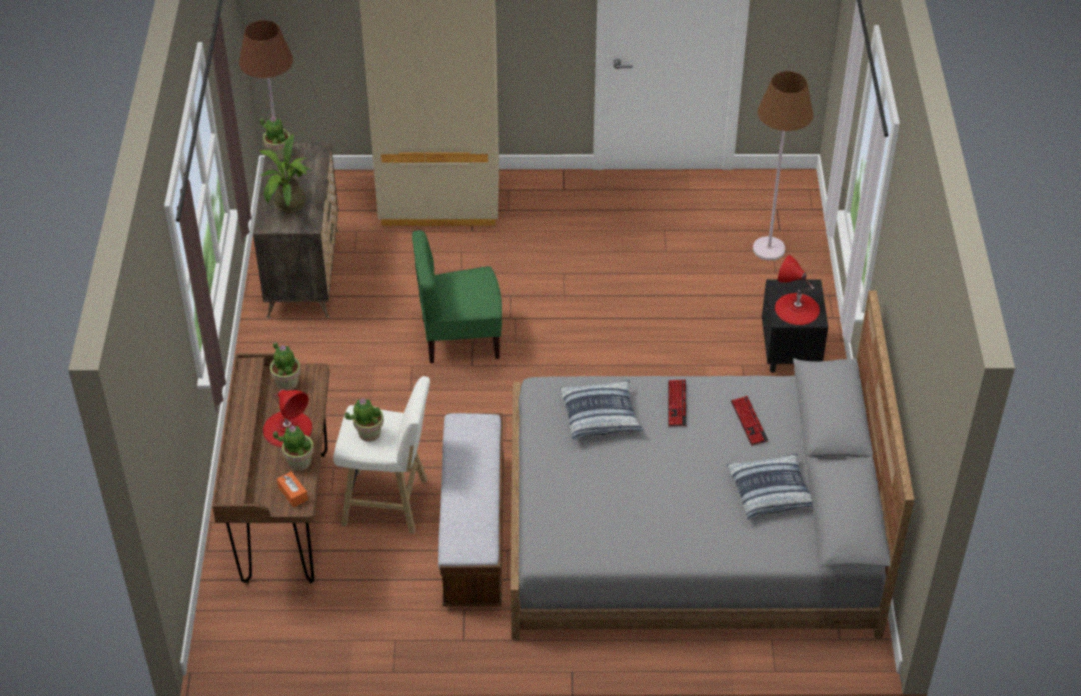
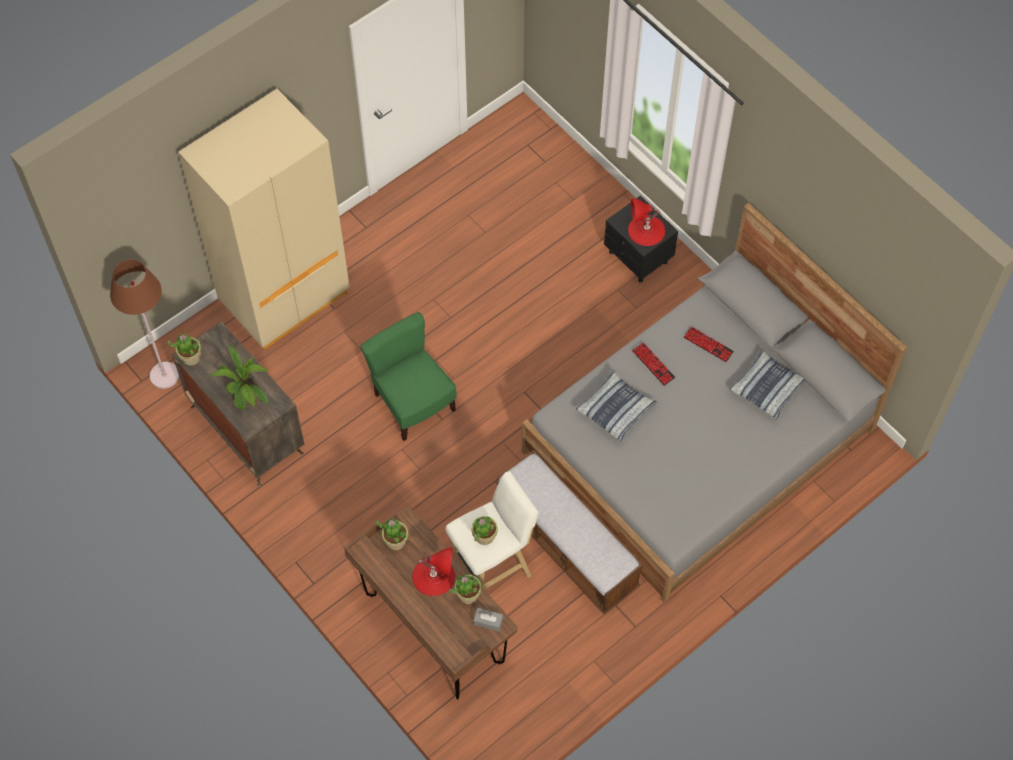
camera: 40 degrees left, 15 degrees up
orange tissue box [277,472,308,507] -> grey tissue box [473,608,503,631]
green chair [412,230,502,363] -> green chair turned 105 degrees clockwise [361,312,456,441]
brown floor lamp [753,71,814,261] -> none

